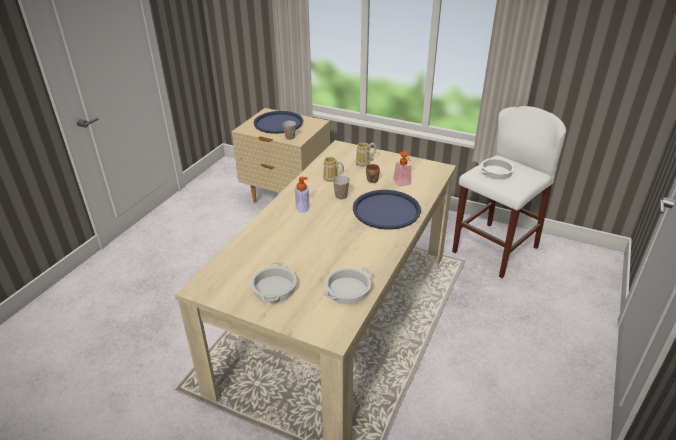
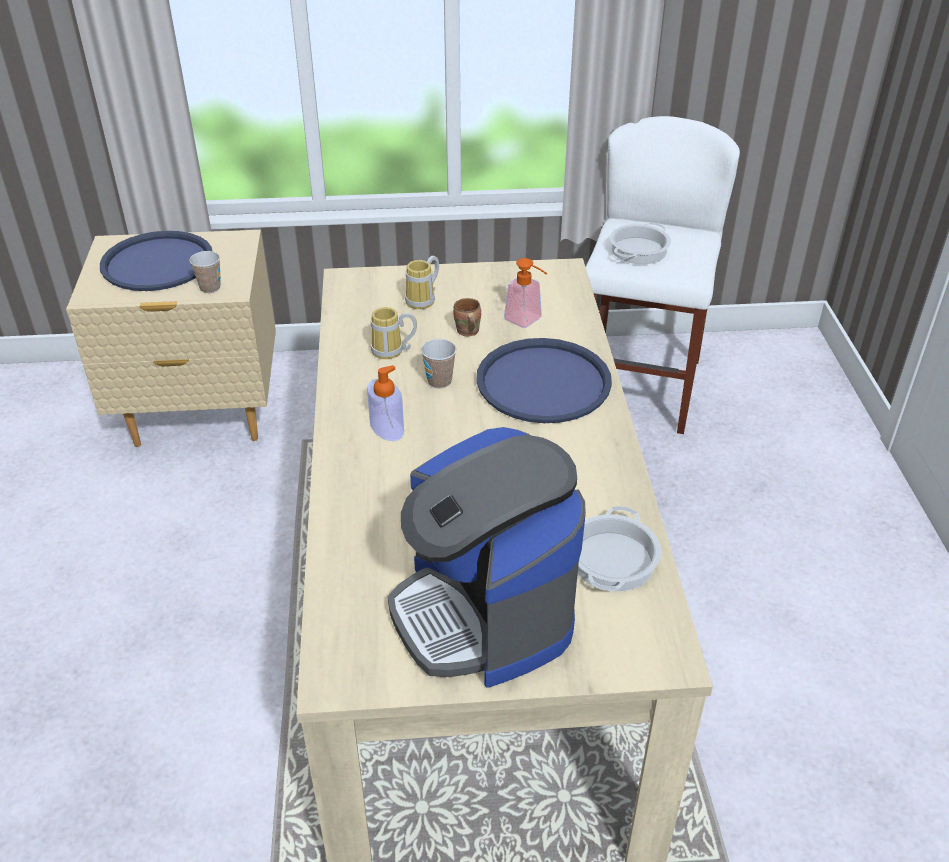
camera: 30 degrees left, 5 degrees up
cooking pot [250,262,297,303] -> coffee machine [388,427,586,688]

